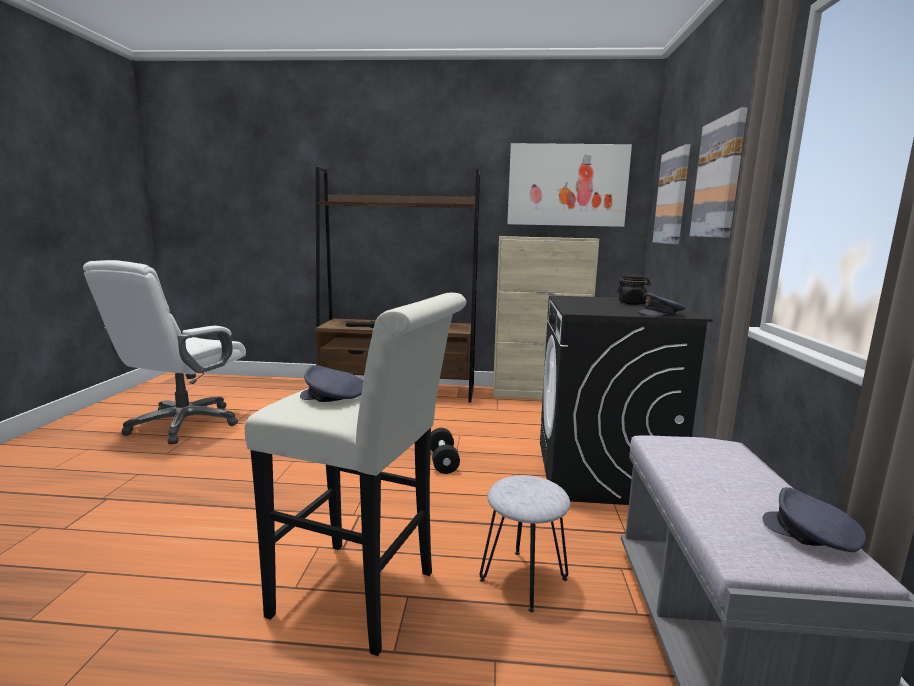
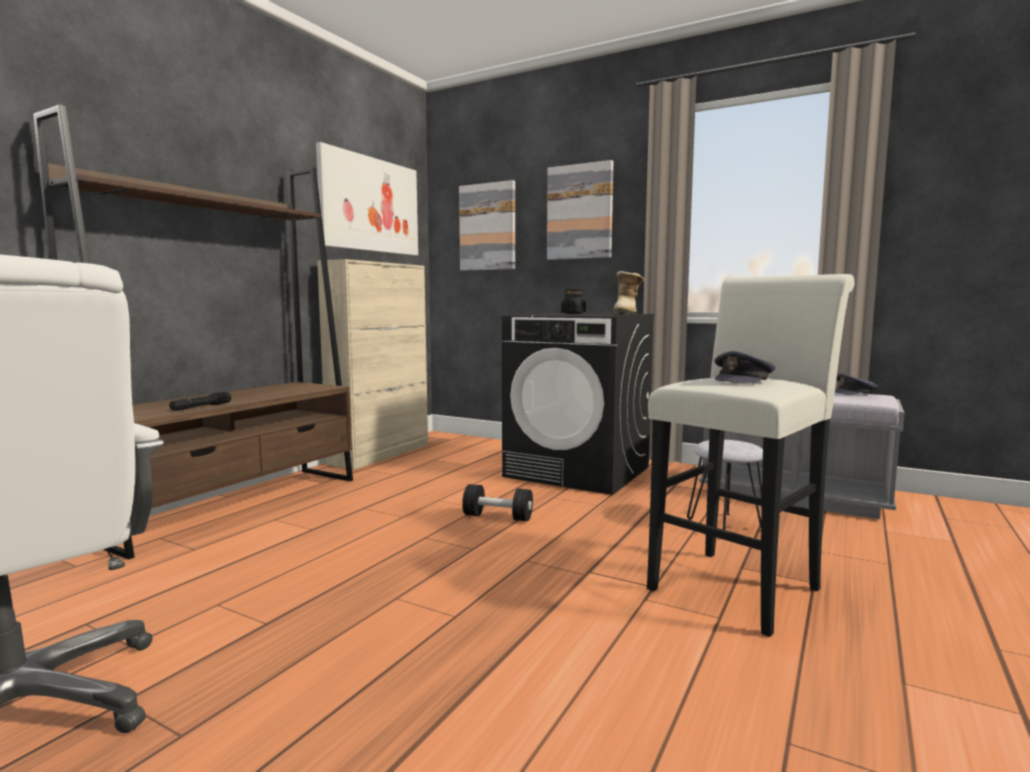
camera: 65 degrees left, 5 degrees down
grey cap [638,293,685,316] -> boot [613,271,644,314]

